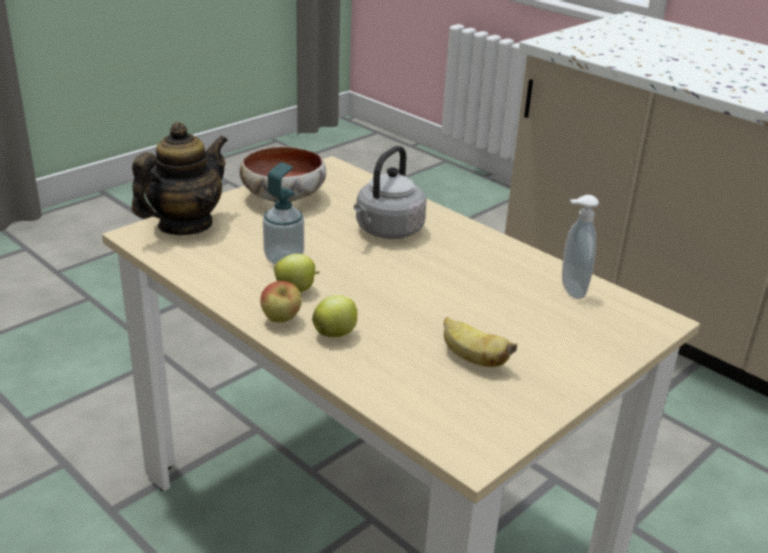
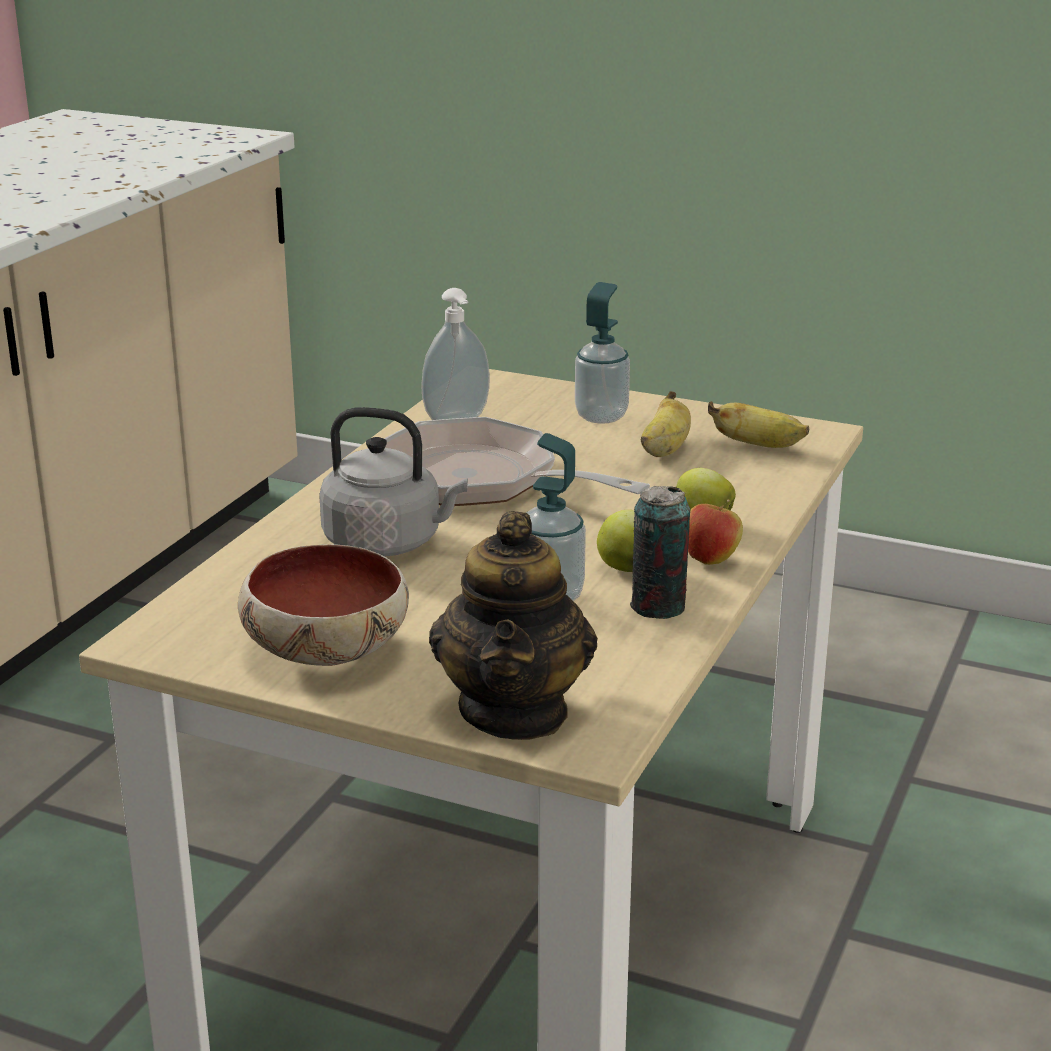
camera: 110 degrees left, 5 degrees down
teapot [132,122,228,235] -> teapot turned 105 degrees counterclockwise [429,511,598,740]
none -> frying pan [384,417,650,506]
none -> soap dispenser [575,282,630,424]
none -> can [630,486,690,619]
none -> banana [708,401,809,448]

